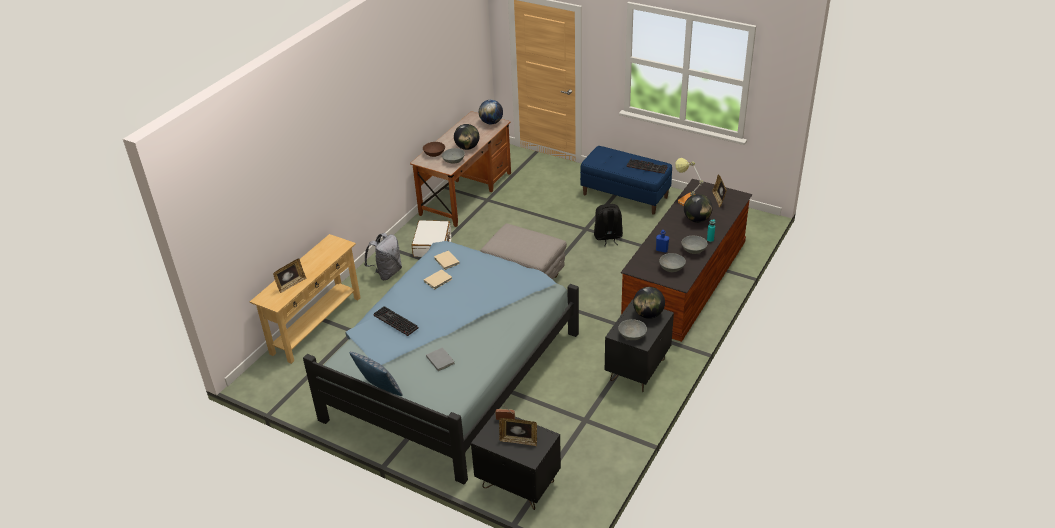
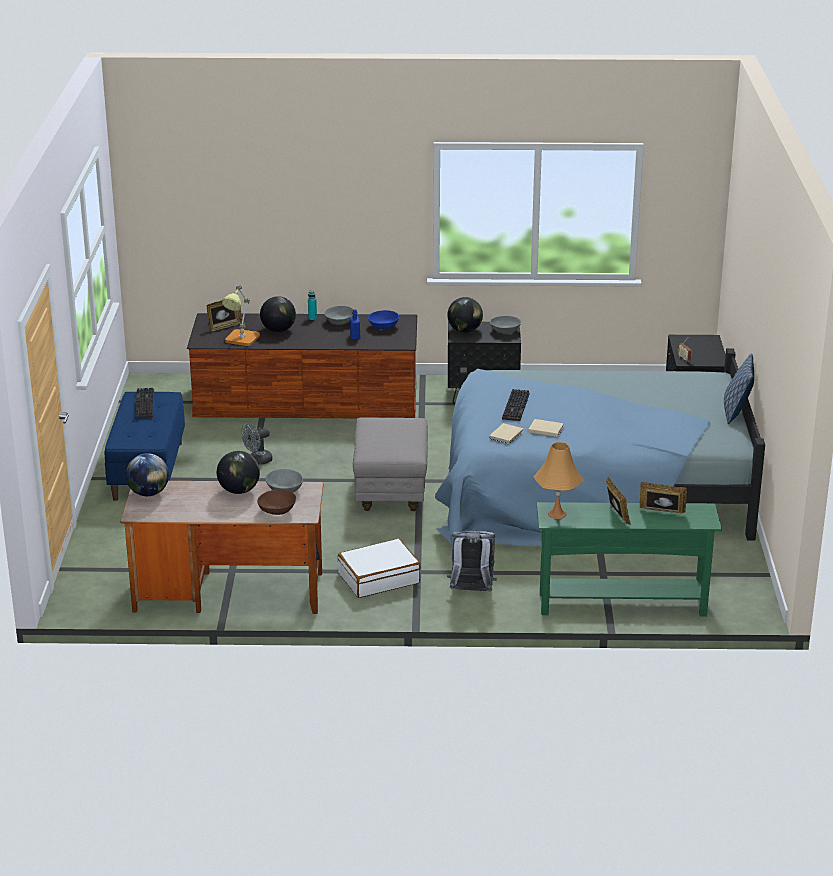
camera: 120 degrees left, 10 degrees down
beige console table [250,234,361,364] -> green console table [537,502,722,617]
keyboard [374,306,418,336] -> keyboard moved to [502,389,530,421]
grey book [426,347,455,371] -> none
picture frame [499,418,537,446] -> picture frame moved to [606,476,631,525]
black backpack [594,204,623,246] -> grey fan [241,423,273,465]
grey bowl [659,253,686,272] -> blue bowl [368,310,399,329]
none -> orange table lamp [533,442,584,519]

